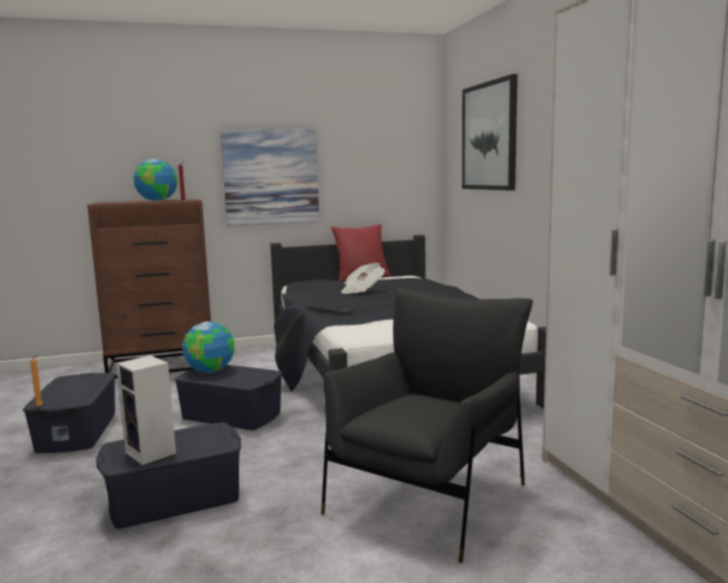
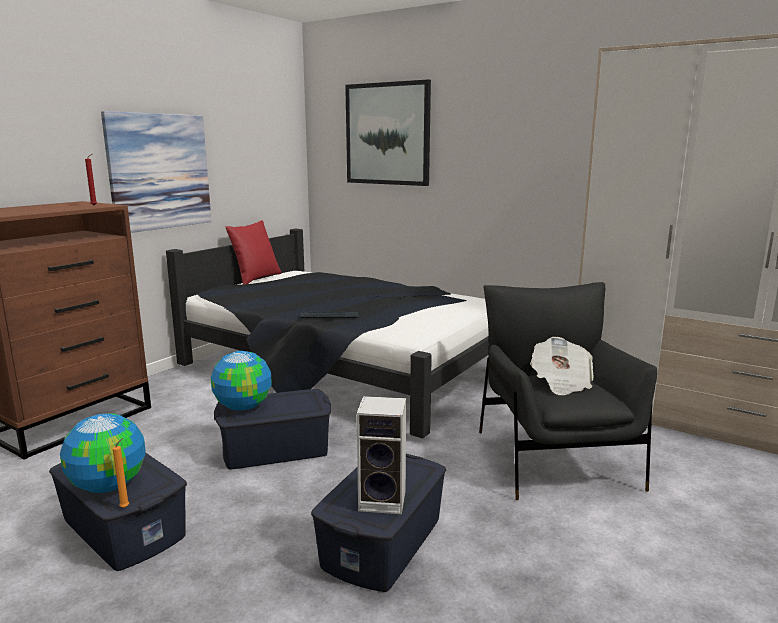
camera: 40 degrees left, 5 degrees up
globe [133,159,178,201] -> globe moved to [60,413,146,493]
newspaper [341,263,385,294] -> newspaper moved to [530,337,594,395]

